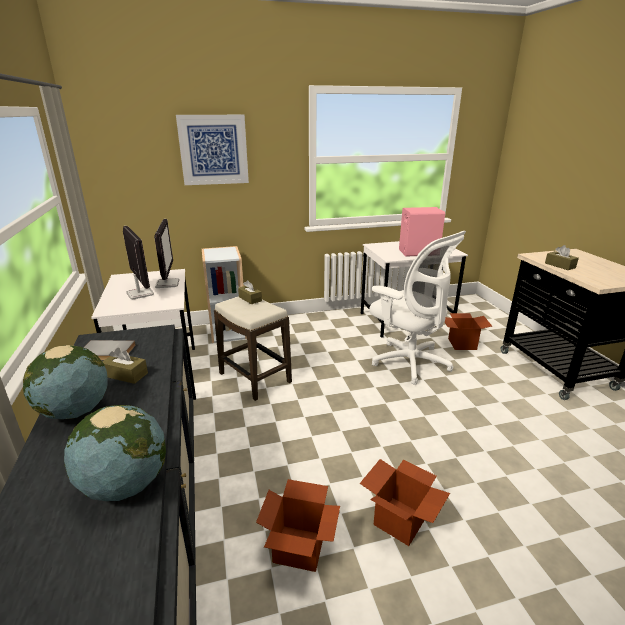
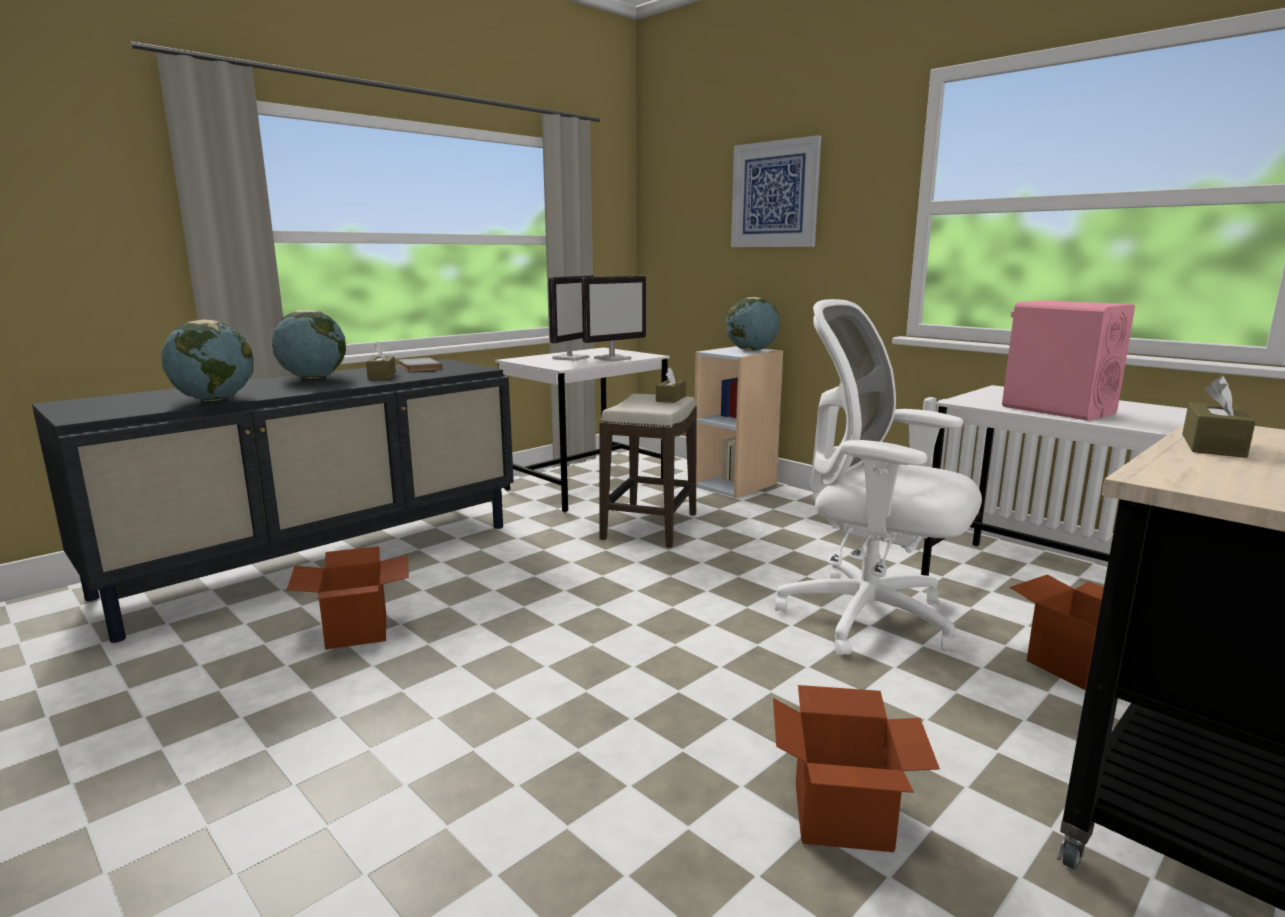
camera: 60 degrees right, 10 degrees down
cardboard box [360,459,450,546] -> cardboard box moved to [773,685,940,852]
white office chair [369,231,466,385] -> white office chair turned 105 degrees clockwise [775,299,982,655]
none -> globe [726,297,779,351]

